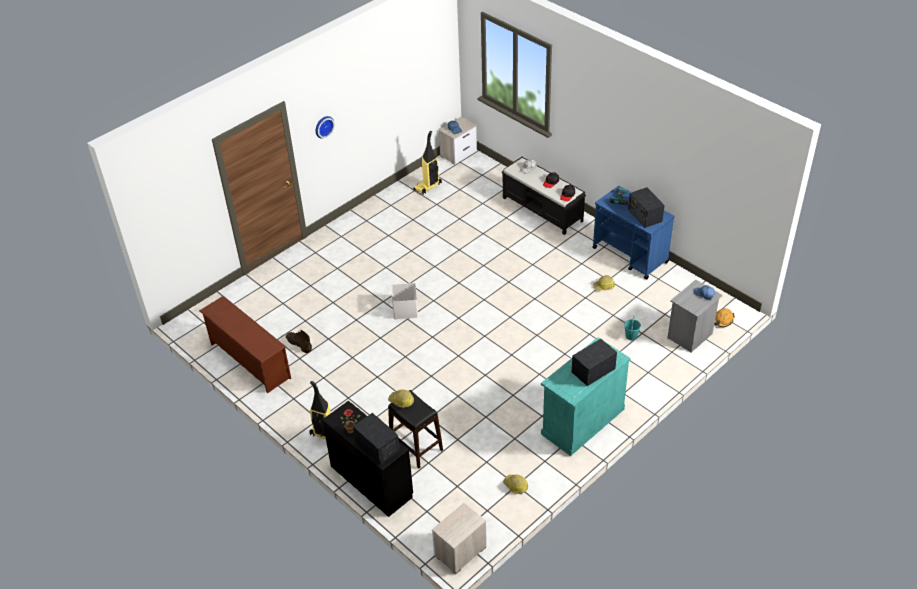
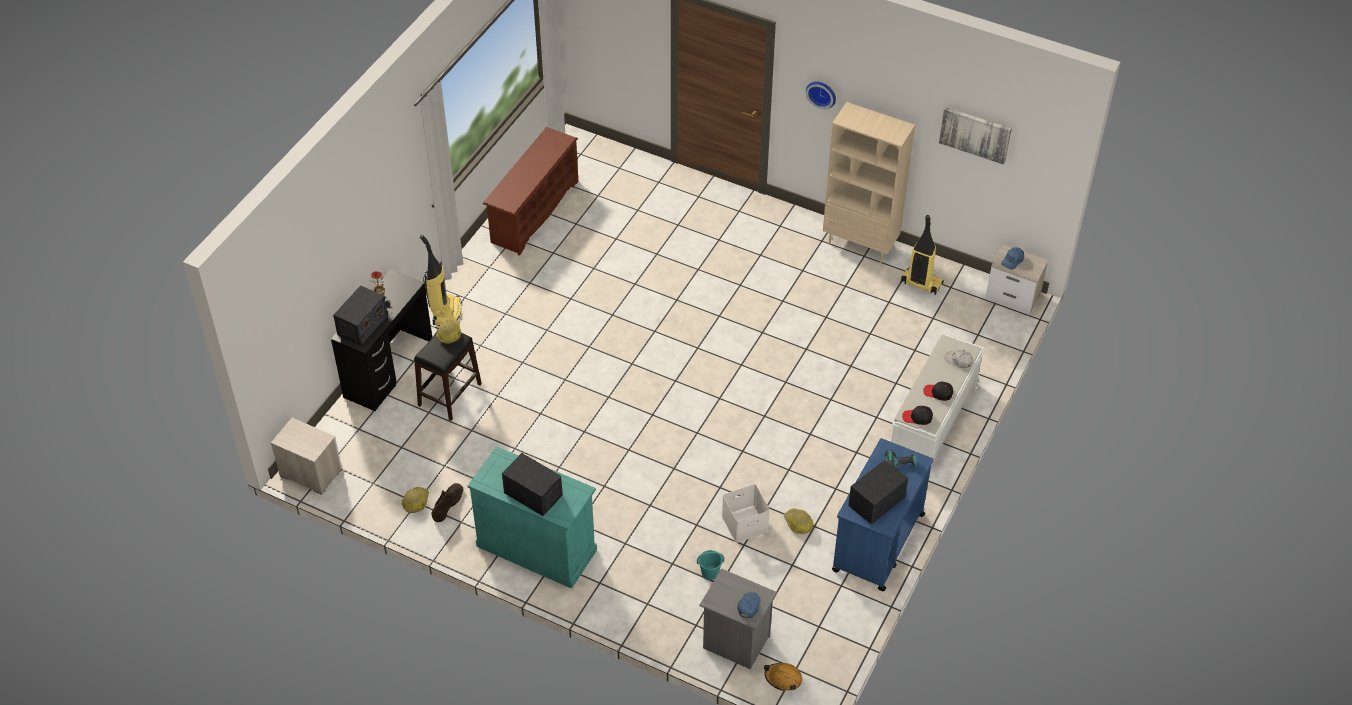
camera: 70 degrees right, 5 degrees up
brown boot [286,330,312,353] -> brown boot moved to [431,483,463,522]
white storage box [391,283,418,320] -> white storage box moved to [722,484,770,543]
black bench [502,157,586,235] -> white bench [891,335,984,471]
none -> beige bookcase [823,102,915,263]
none -> picture [939,107,1012,165]

